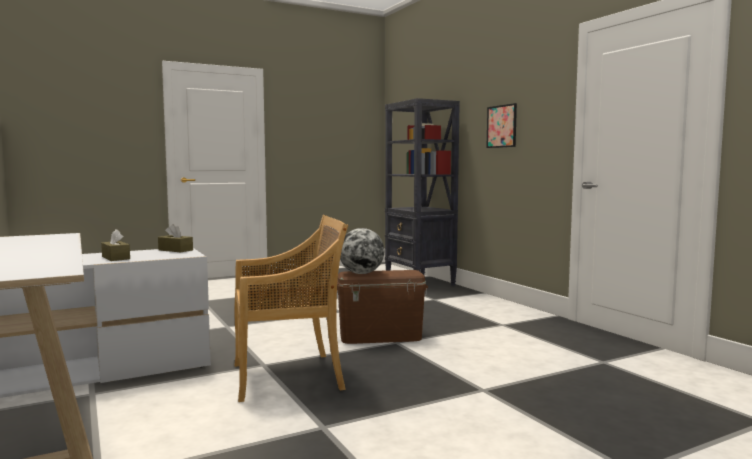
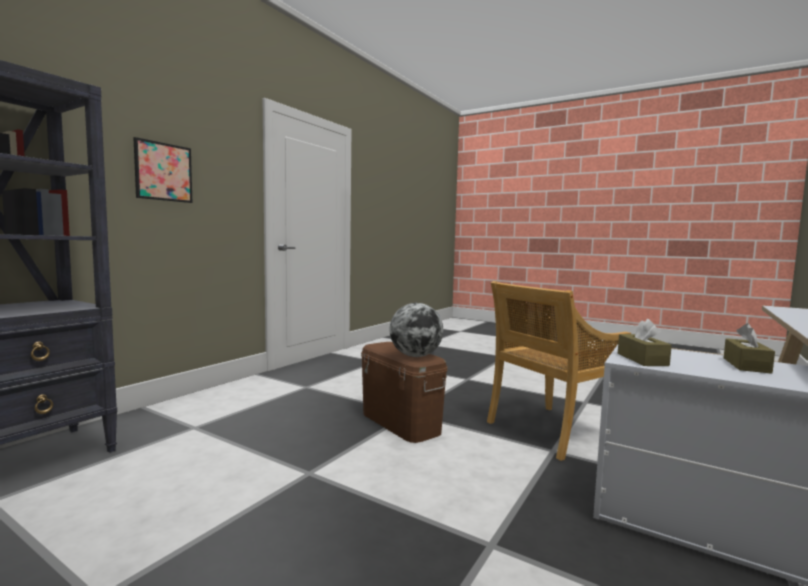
camera: 120 degrees left, 0 degrees up
beige chair [234,215,348,402] -> beige chair turned 75 degrees counterclockwise [487,281,631,461]

